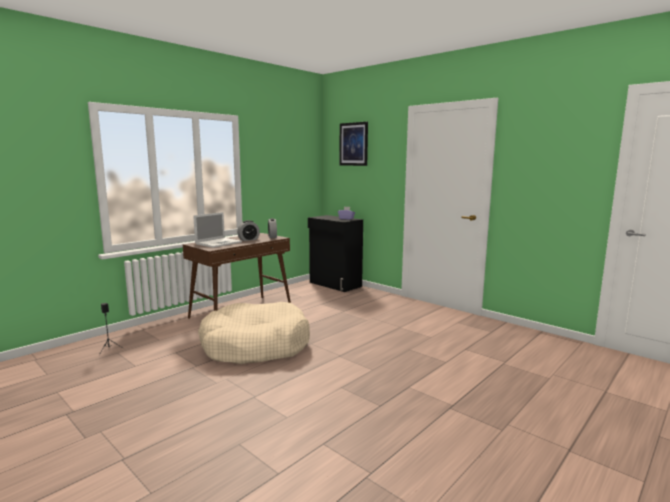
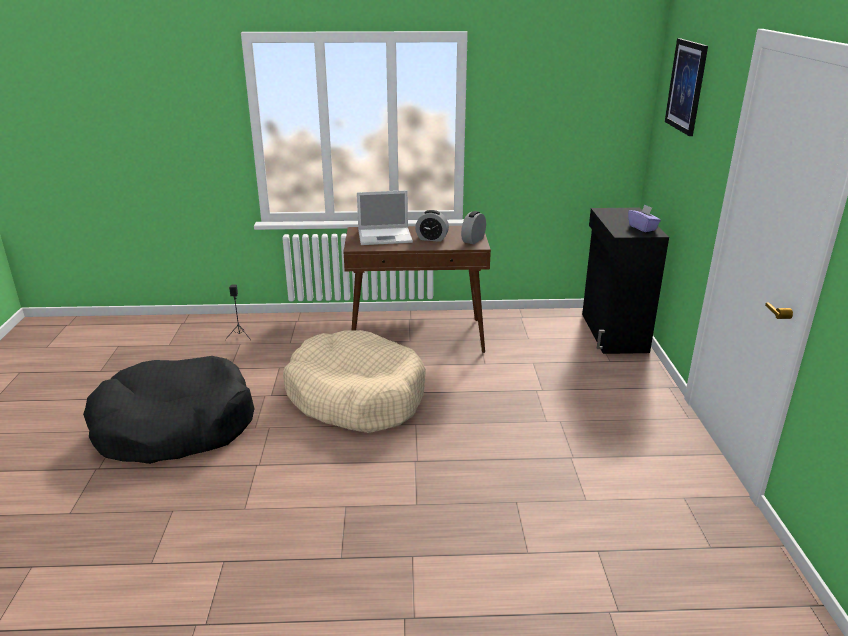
camera: 45 degrees right, 15 degrees up
none -> black dog bed [83,356,255,464]

